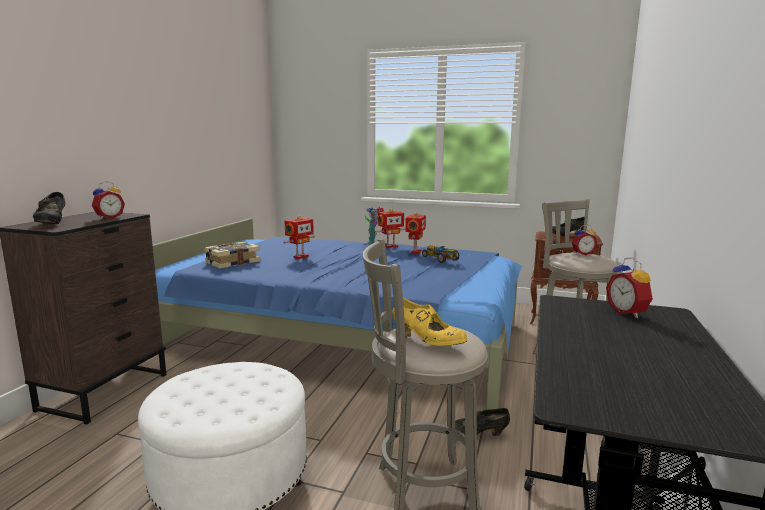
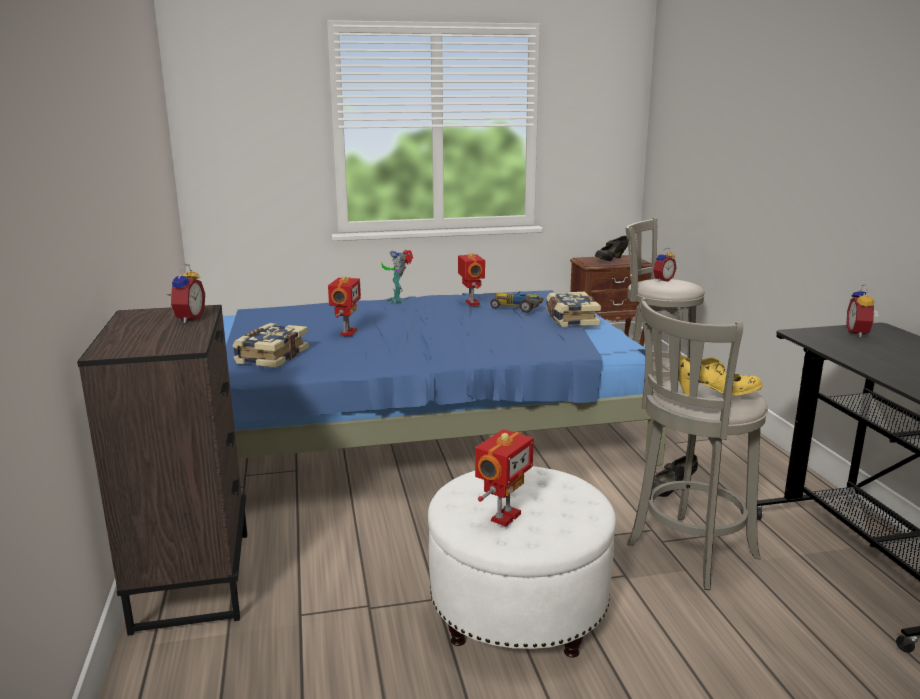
camera: 30 degrees left, 5 degrees up
black shoe [33,192,65,224] -> none
toy robot [374,209,405,248] -> toy robot moved to [475,429,534,527]
alarm clock [606,258,653,318] -> alarm clock turned 60 degrees clockwise [846,285,879,337]
none -> book [546,292,601,327]

